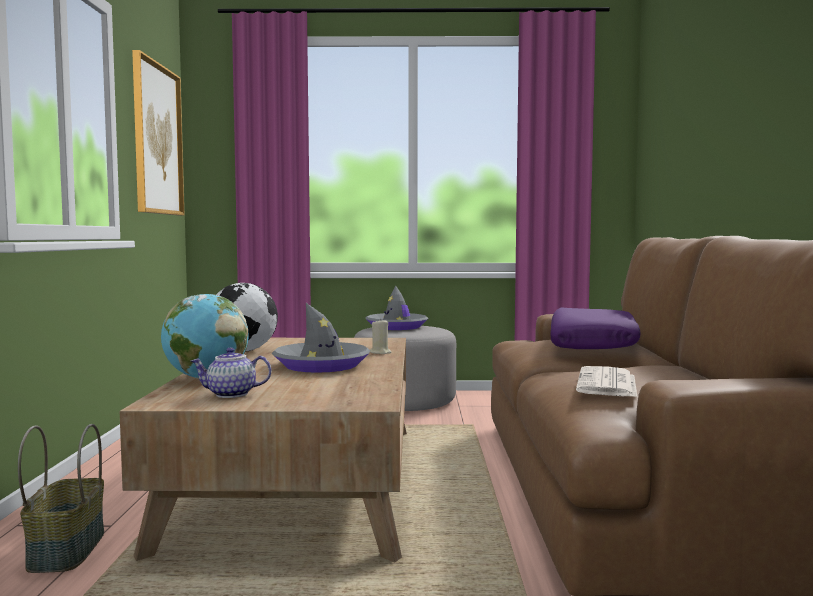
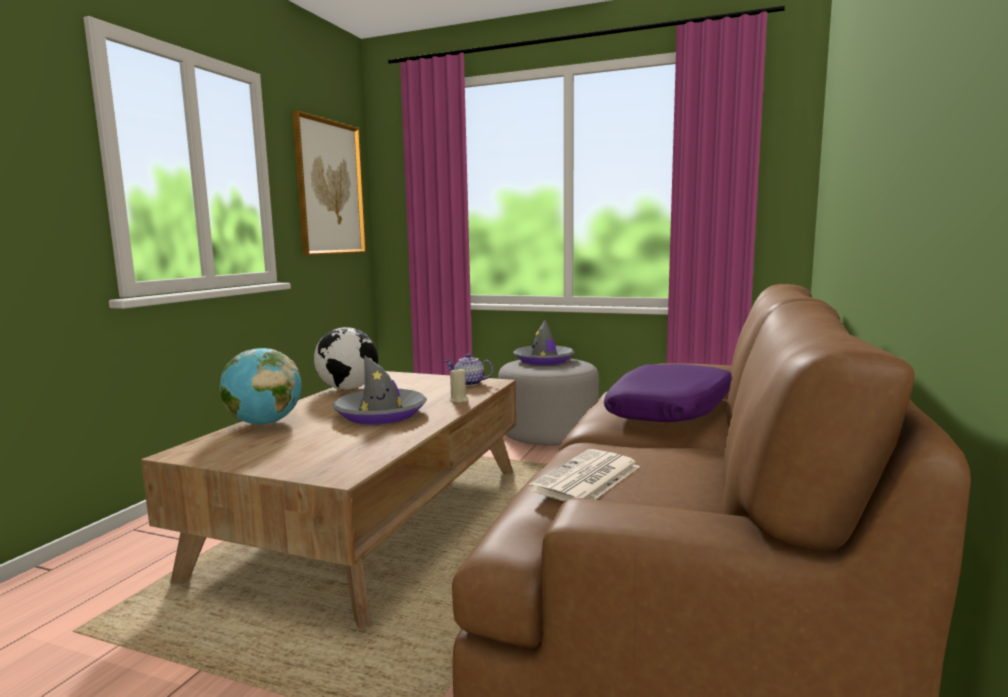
camera: 20 degrees right, 5 degrees up
basket [18,424,104,573] -> none
teapot [191,348,271,398] -> teapot moved to [445,354,494,386]

